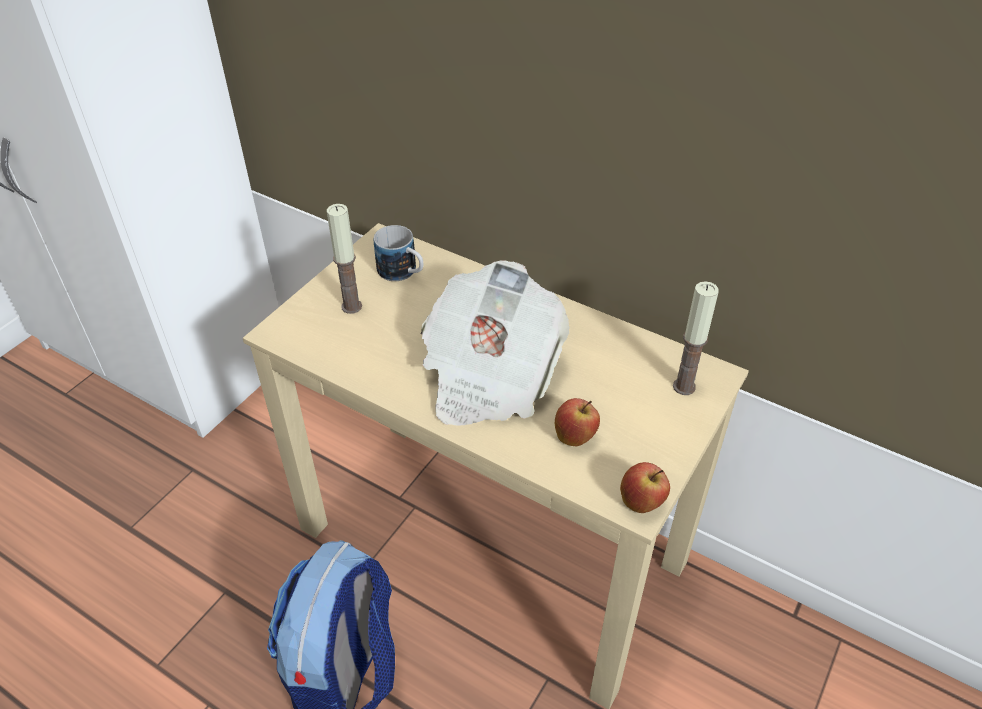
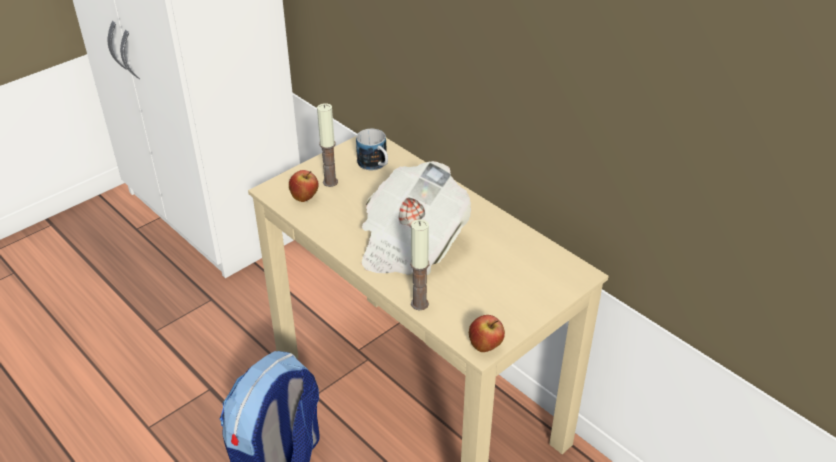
camera: 15 degrees right, 5 degrees down
apple [555,398,600,446] -> apple moved to [289,170,319,202]
candle [673,281,719,395] -> candle moved to [410,219,429,310]

